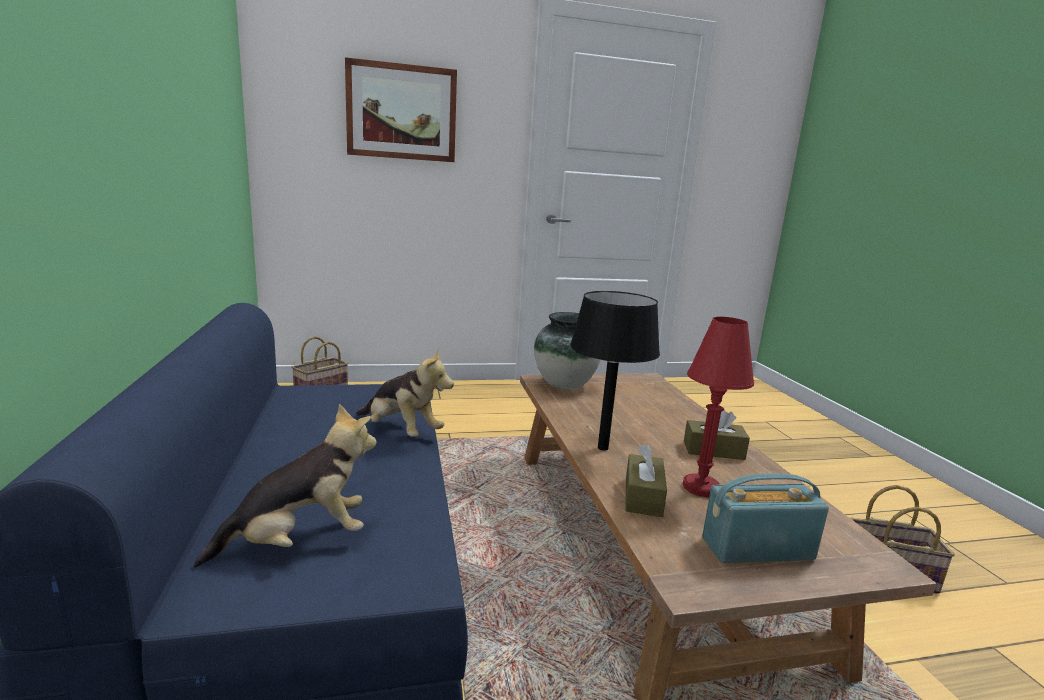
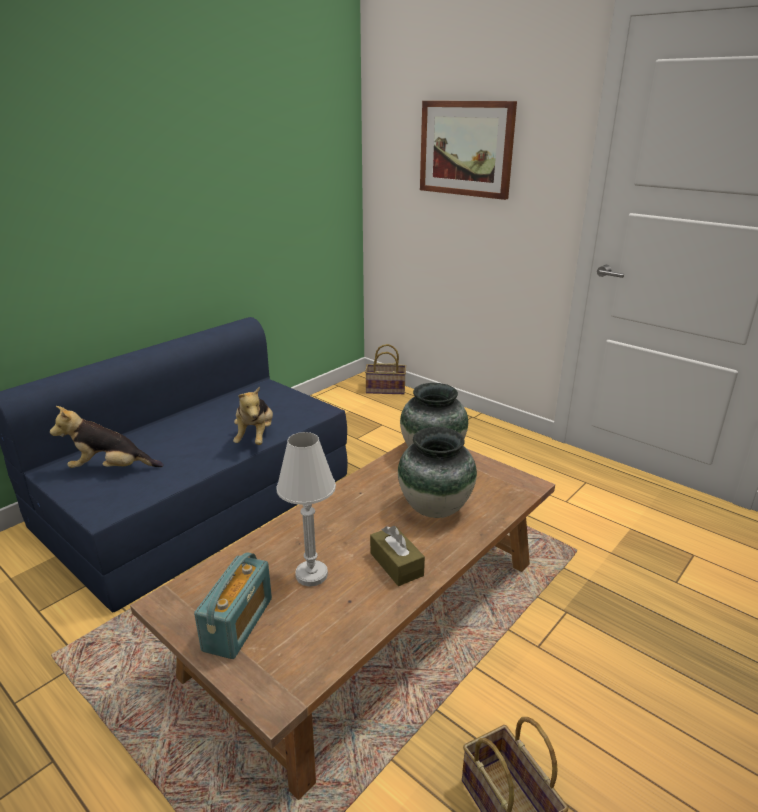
camera: 55 degrees right, 10 degrees up
plush toy [194,404,377,568] -> plush toy turned 150 degrees clockwise [50,406,164,468]
black table lamp [570,291,660,451] -> none
brown tissue box [625,444,667,517] -> none
red table lamp [683,317,754,497] -> white table lamp [276,432,336,587]
radio [702,474,829,563] -> radio turned 60 degrees clockwise [194,552,272,659]
none -> vase [398,427,477,518]

